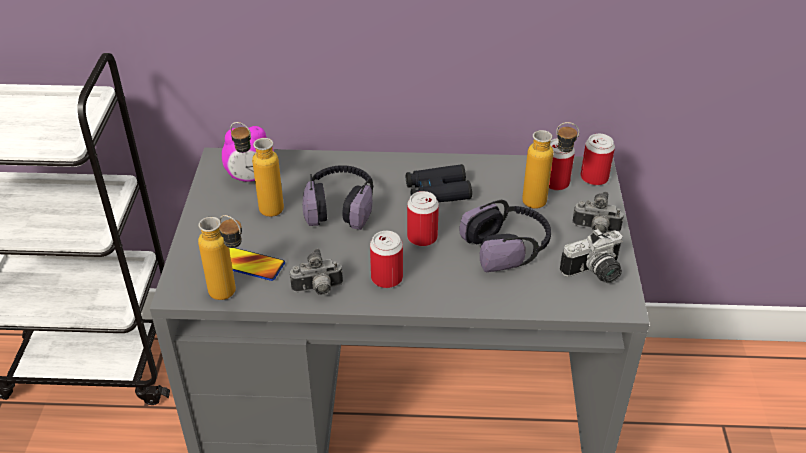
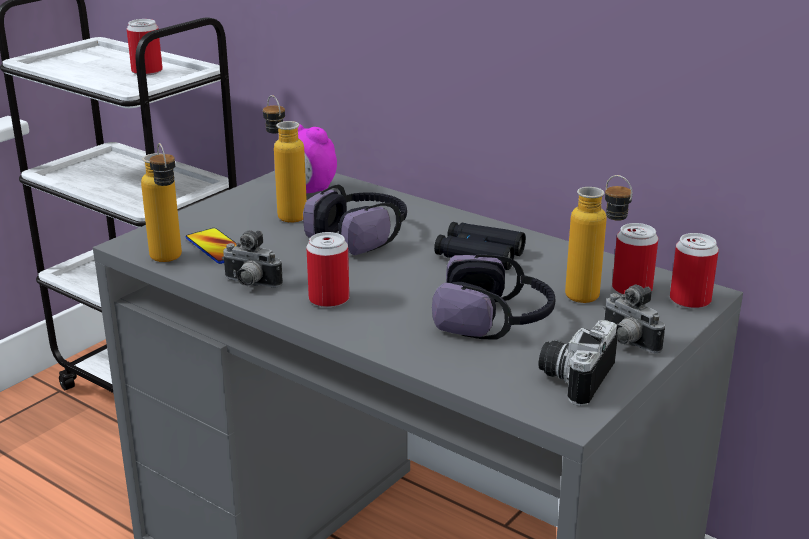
camera: 35 degrees right, 15 degrees down
can [407,191,439,247] -> can moved to [127,19,163,75]
camera [560,228,623,283] -> camera turned 105 degrees clockwise [539,320,618,406]

